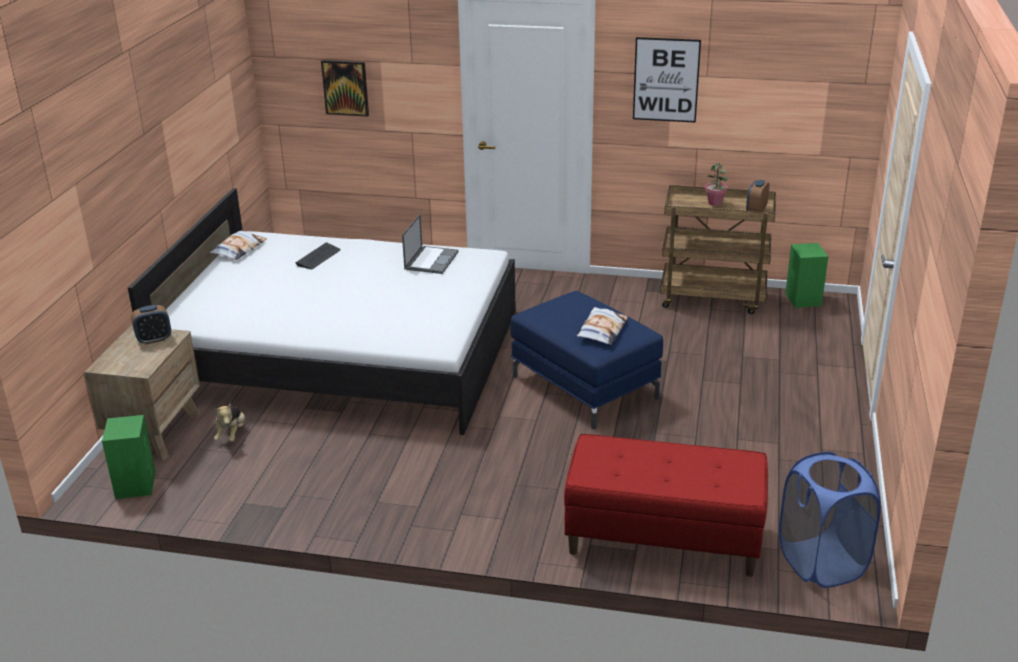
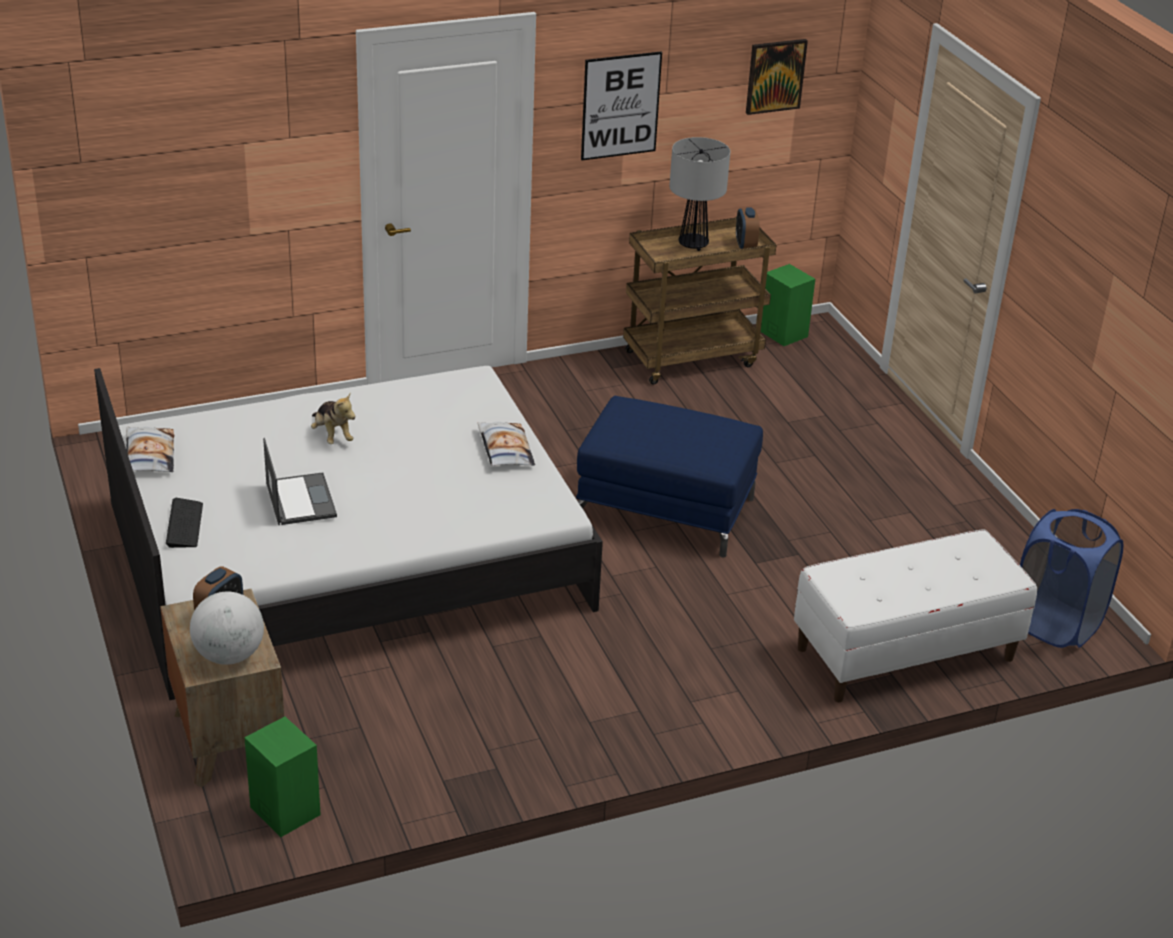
camera: 35 degrees left, 5 degrees up
plush toy [214,403,245,442] -> plush toy moved to [311,394,355,444]
keyboard [296,242,341,269] -> keyboard moved to [166,498,203,548]
picture [321,60,369,117] -> picture moved to [746,39,808,115]
laptop [402,214,459,274] -> laptop moved to [263,438,337,525]
red bench [564,434,768,577] -> white bench [794,529,1037,702]
pillow [576,307,628,345] -> pillow moved to [477,422,535,466]
potted plant [705,163,728,206] -> table lamp [669,137,730,251]
none -> globe [190,592,264,665]

